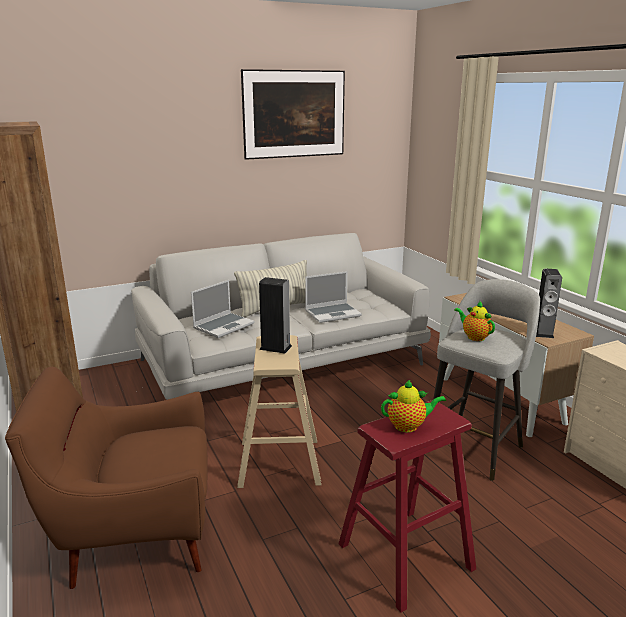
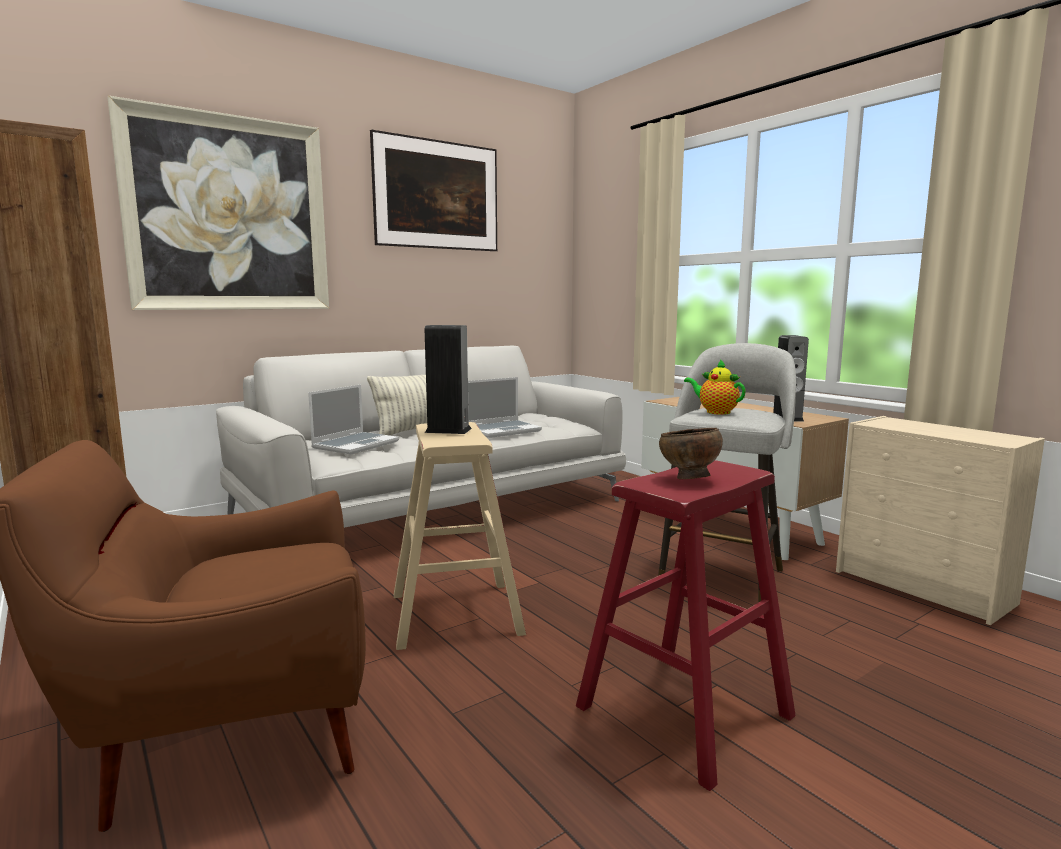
camera: 10 degrees left, 10 degrees down
teapot [381,379,446,432] -> brown bowl [659,428,723,479]
none -> picture [108,96,329,310]

